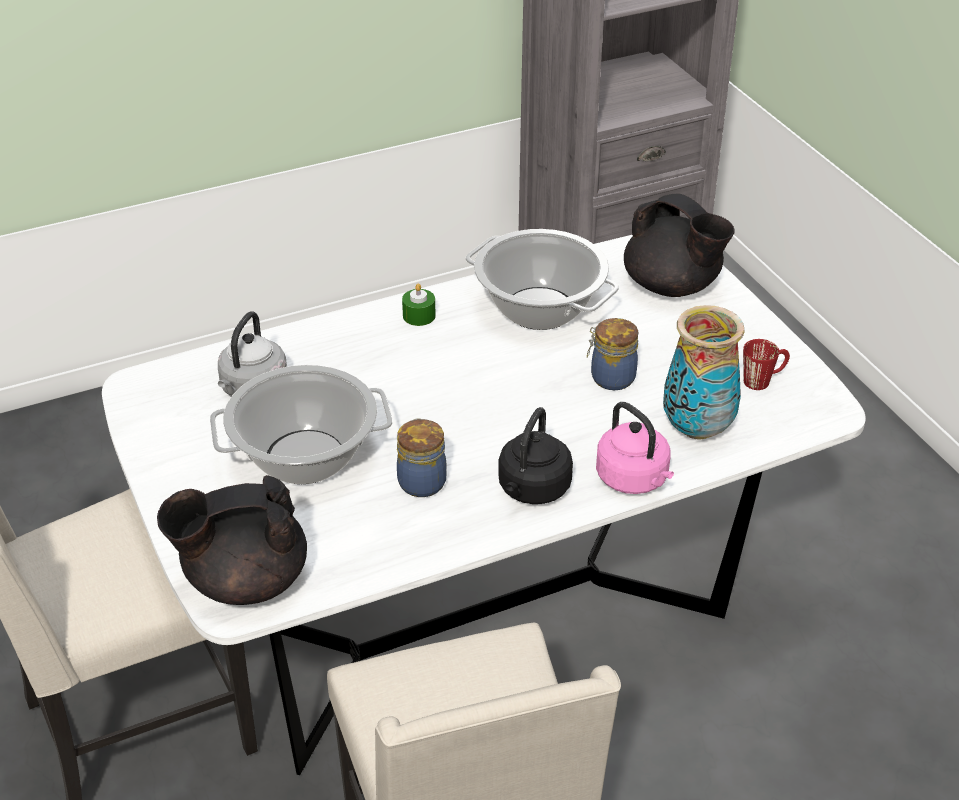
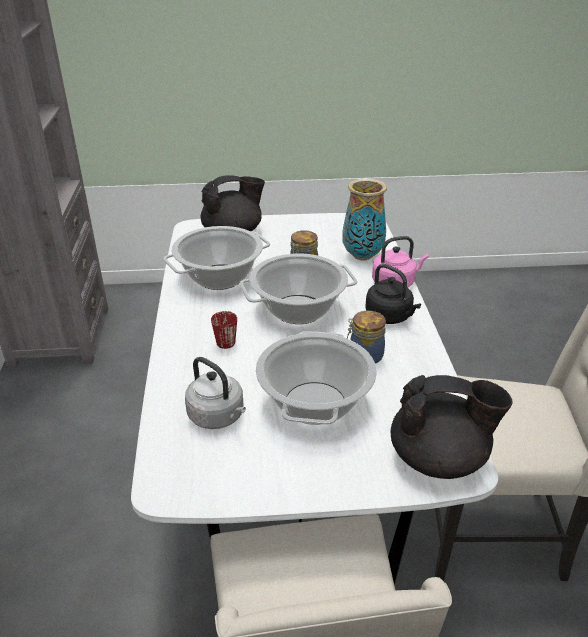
camera: 70 degrees left, 5 degrees down
black teapot [157,475,307,605] -> black teapot turned 90 degrees counterclockwise [390,375,513,479]
green candle [402,283,436,326] -> none
red mug [743,339,790,390] -> red mug moved to [211,311,237,349]
none -> cooking pot [240,253,357,324]

